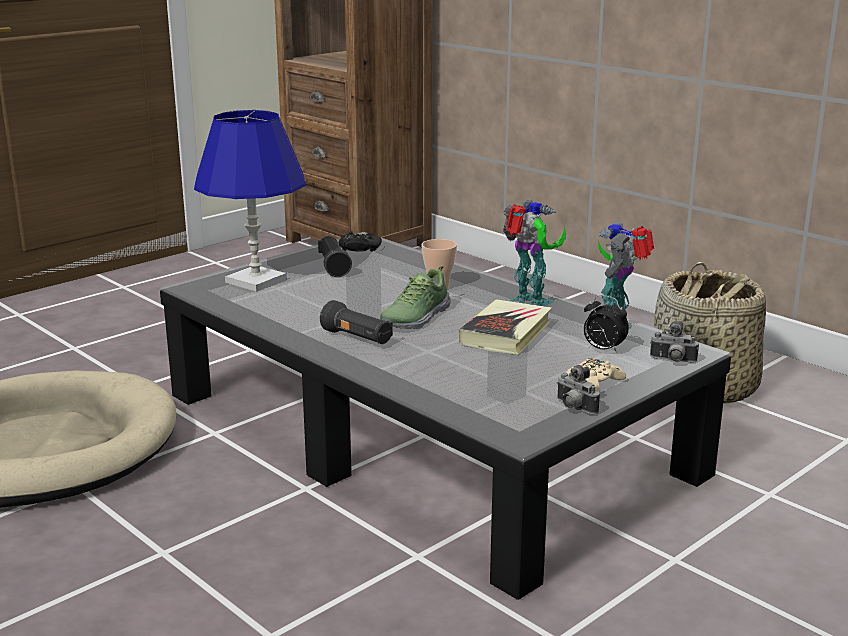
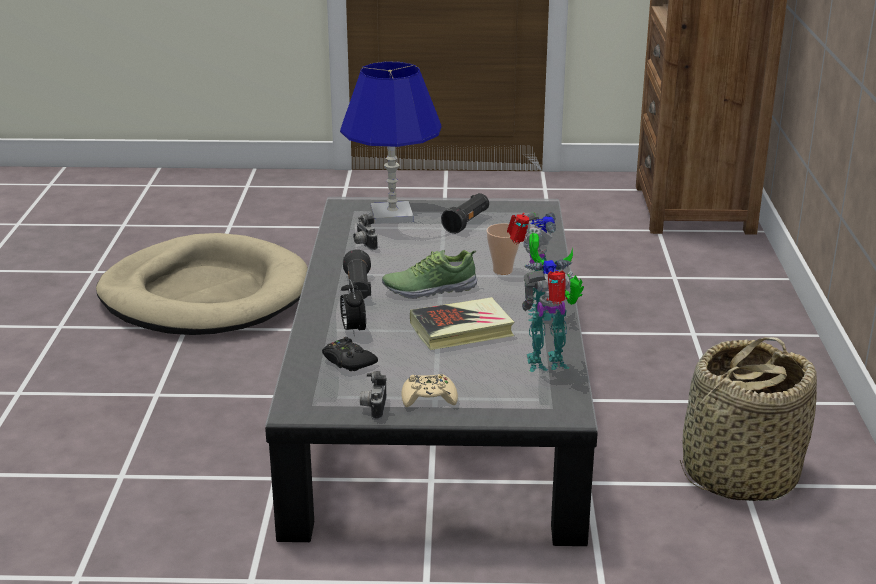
camera: 45 degrees right, 5 degrees up
black game controller [339,231,382,252] -> black game controller moved to [322,337,378,371]
alarm clock [584,295,629,353] -> alarm clock moved to [340,279,366,337]
camera [650,321,699,363] -> camera moved to [353,214,378,250]

